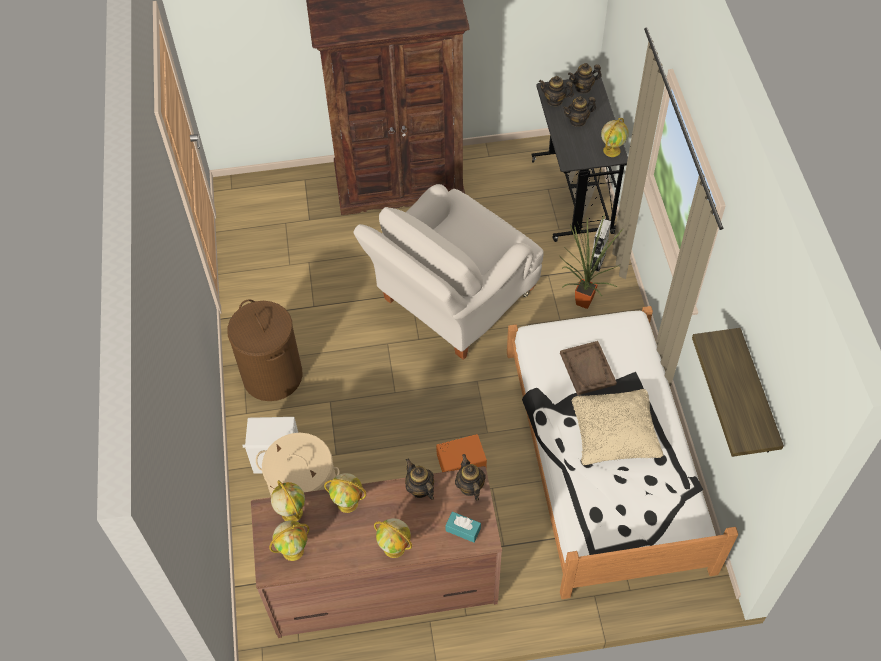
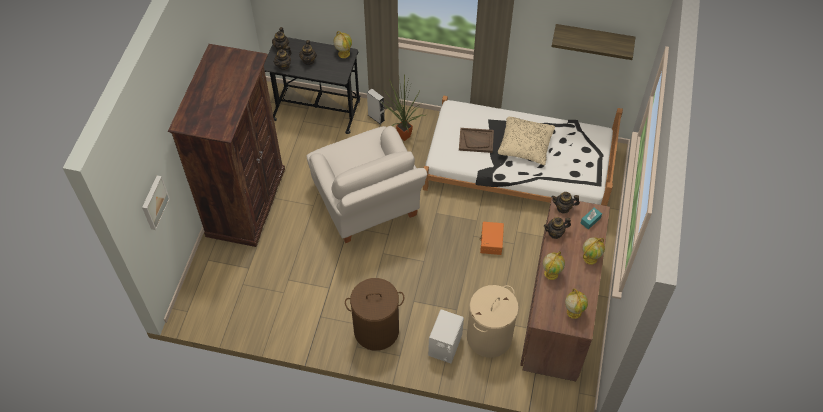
camera: 70 degrees left, 0 degrees up
globe [271,480,305,522] -> none
none -> picture [142,175,170,230]

